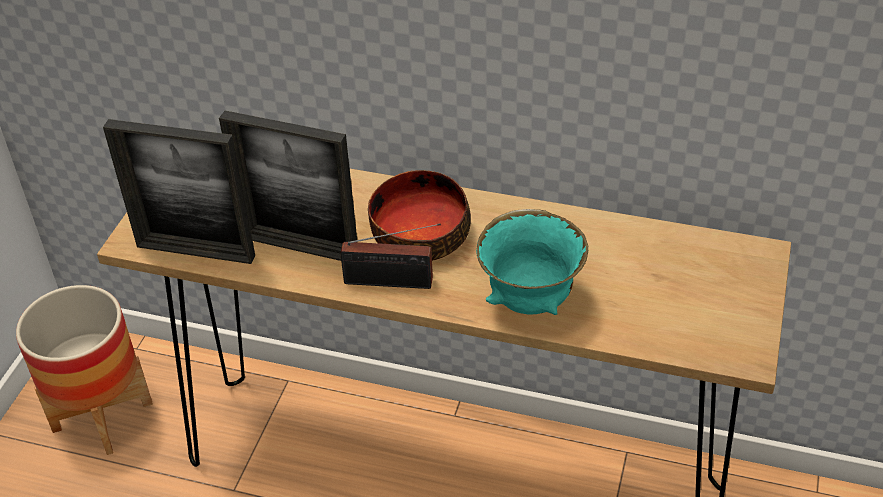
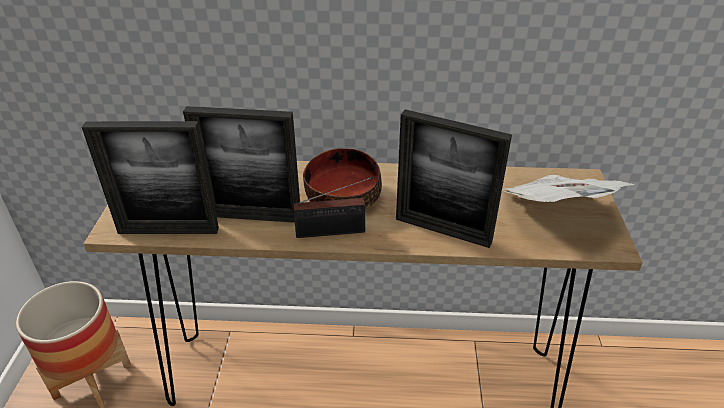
camera: 15 degrees left, 5 degrees down
turquoise bowl [476,209,588,315] -> picture frame [396,109,512,248]
none -> newspaper [503,175,635,202]

